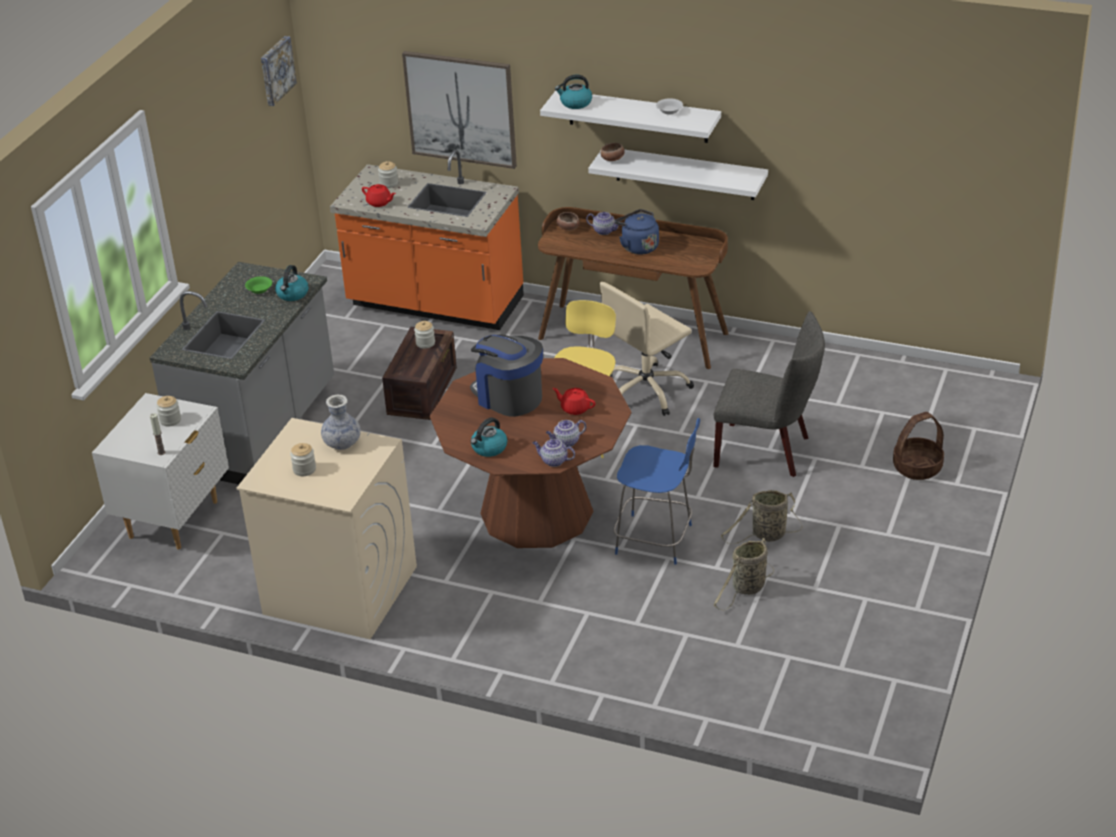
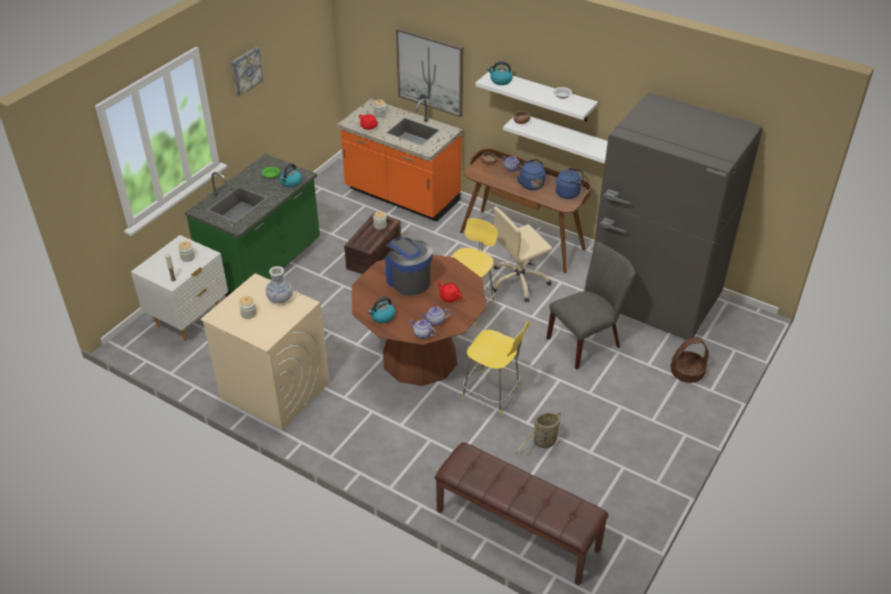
camera: 10 degrees right, 5 degrees up
grey counter [150,262,334,484] -> green counter [185,154,320,297]
picture [261,36,297,106] -> picture moved to [231,47,264,96]
blue stool [613,418,700,565] -> yellow stool [462,321,530,415]
grey chair [713,311,825,477] -> grey chair turned 60 degrees counterclockwise [546,241,636,369]
basket [721,490,803,544] -> none
none -> brown bench [435,442,609,586]
none -> blue kettle [555,168,584,199]
none -> grey fridge [594,93,763,340]

